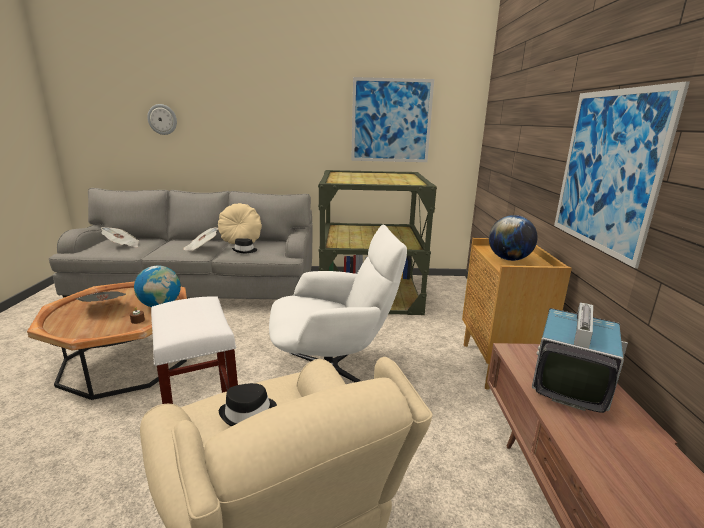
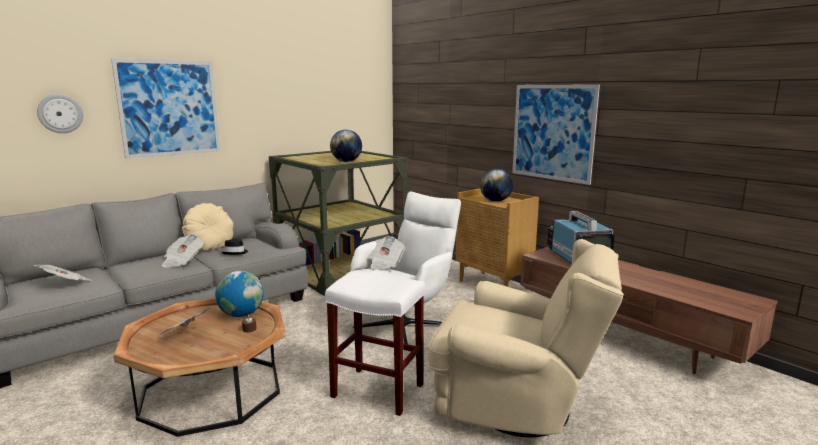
camera: 40 degrees left, 5 degrees down
black hat [219,383,277,427] -> none
picture [351,77,434,162] -> picture moved to [111,58,220,159]
none -> globe [330,130,362,162]
none -> newspaper [368,236,405,270]

